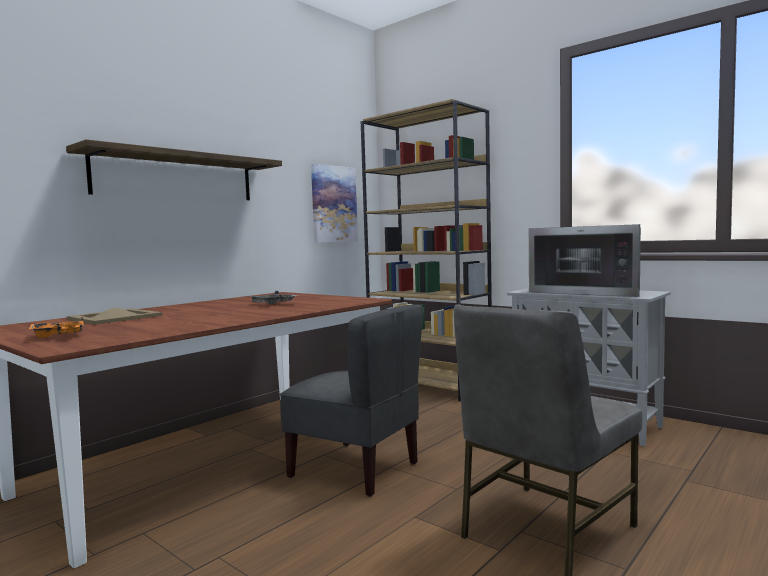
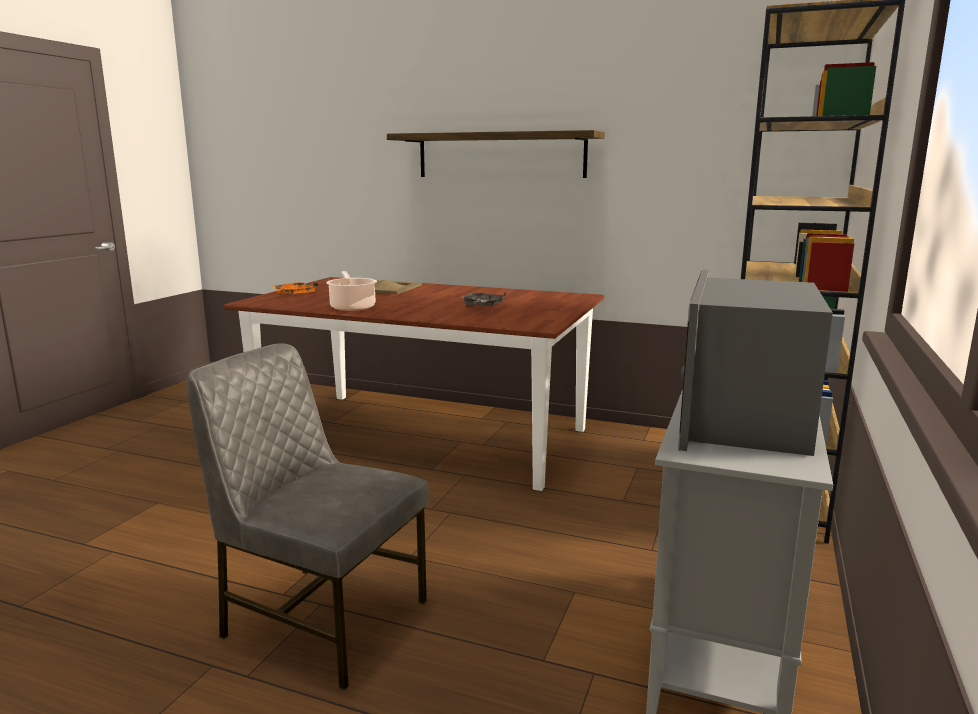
camera: 70 degrees right, 10 degrees up
grey chair [280,304,423,497] -> none
picture [311,164,358,243] -> none
none -> cooking pot [326,271,377,311]

